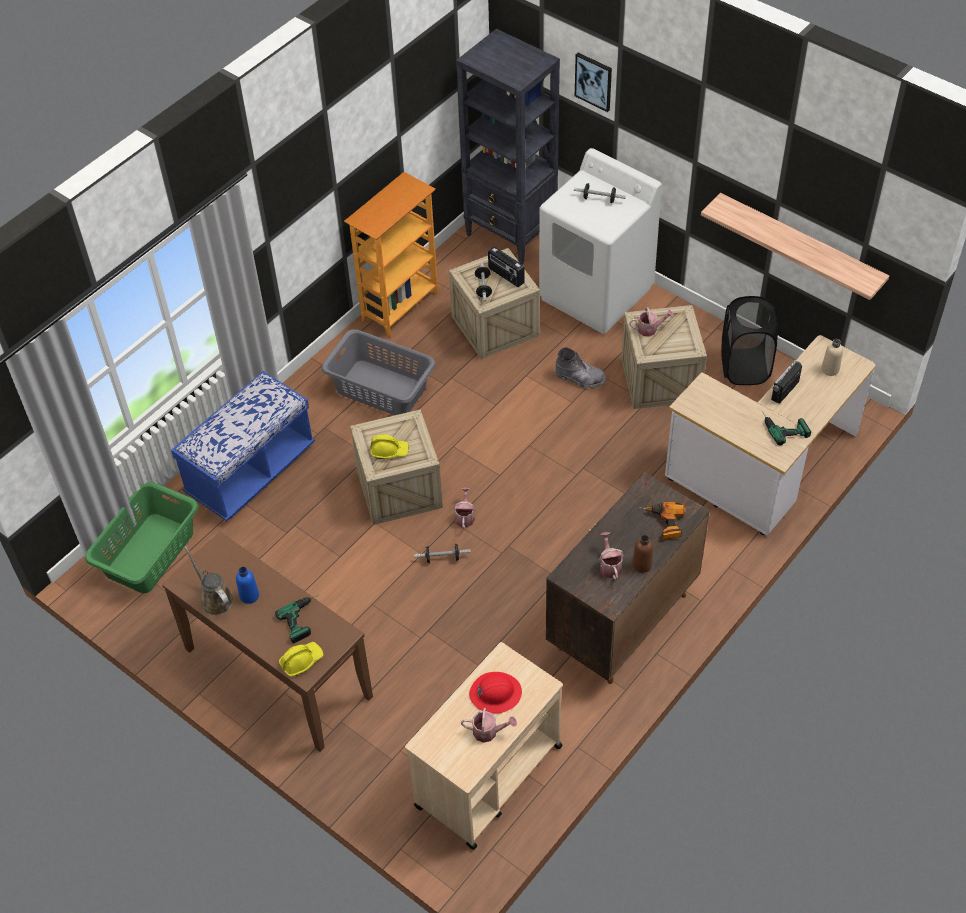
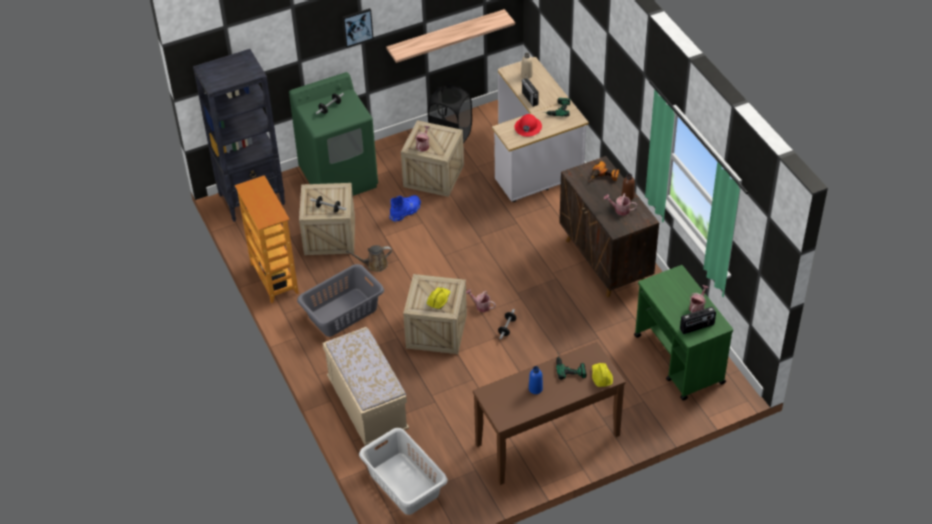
camera: 65 degrees left, 5 degrees down
green laundry basket [85,481,199,593] -> grey laundry basket [359,428,448,515]
blue bench [171,371,315,521] -> beige bench [323,327,409,445]
brown watering can [184,546,234,616] -> brown watering can moved to [346,245,392,272]
beige cart [405,642,563,849] -> green cart [634,265,733,401]
red hard hat [469,672,522,714] -> red hard hat moved to [514,114,542,137]
radio [488,247,525,287] -> radio moved to [680,307,716,334]
white washing machine [539,148,662,334] -> green washing machine [289,72,378,196]
grey boot [554,347,606,389] -> blue boot [389,195,421,222]
picture [575,53,612,112] -> picture moved to [343,8,374,48]

